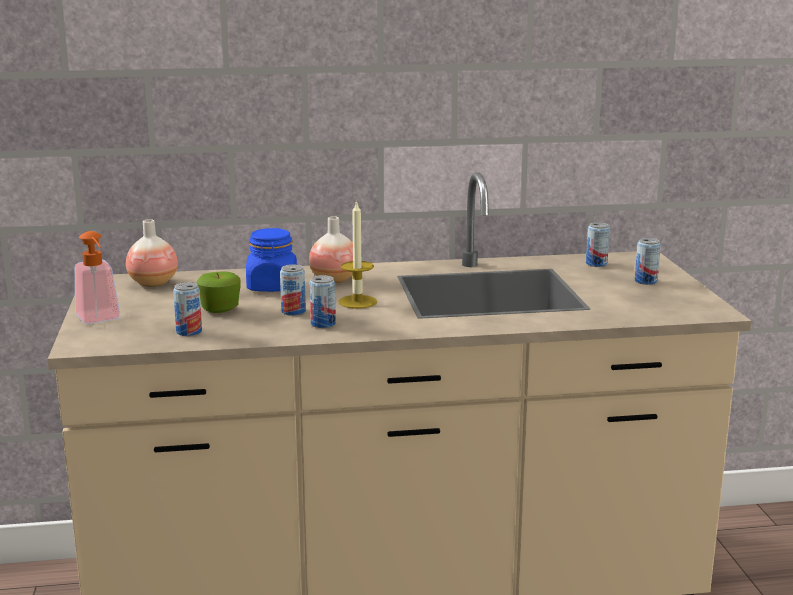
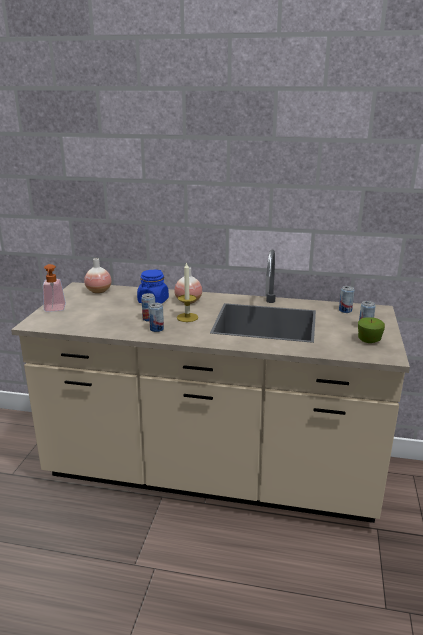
camera: 20 degrees right, 5 degrees up
can [173,282,202,336] -> none
apple [197,271,241,313] -> apple moved to [358,317,385,343]

